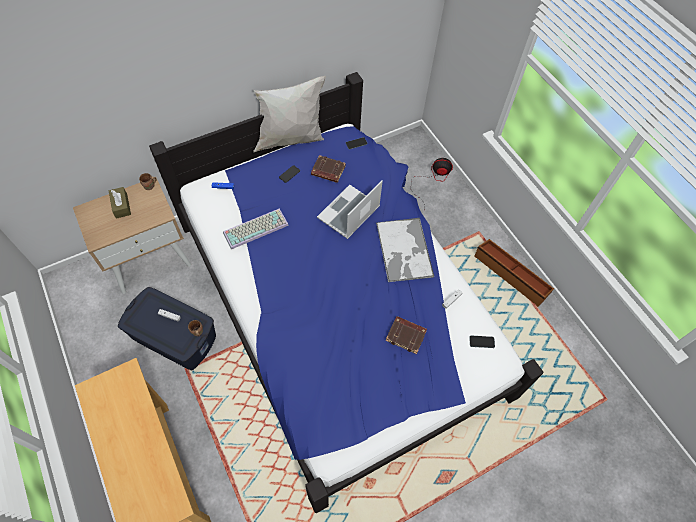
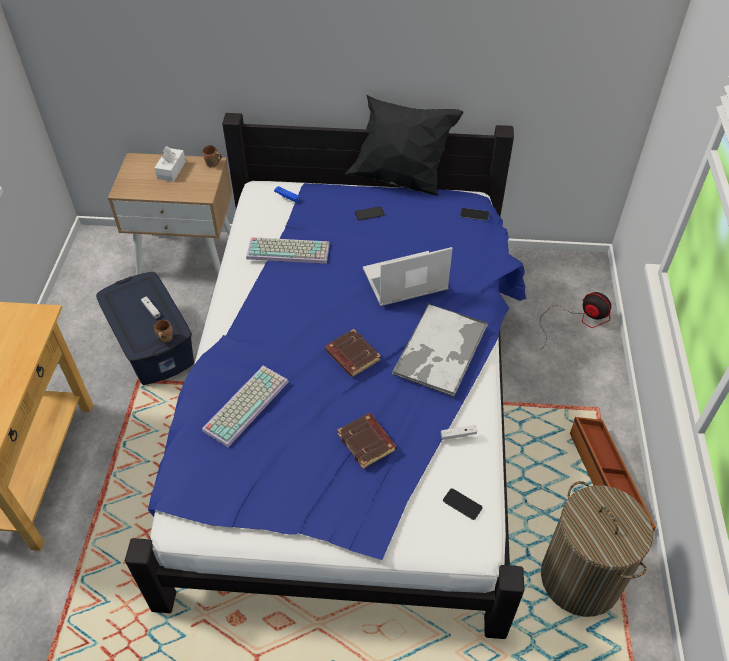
camera: 35 degrees right, 10 degrees down
brown tissue box [109,187,131,219] -> white tissue box [154,146,186,182]
white pillow [253,76,326,152] -> black pillow [345,95,464,196]
brown book [311,155,346,183] -> brown book moved to [325,329,381,377]
none -> keyboard [202,366,289,447]
none -> laundry basket [541,481,653,617]

